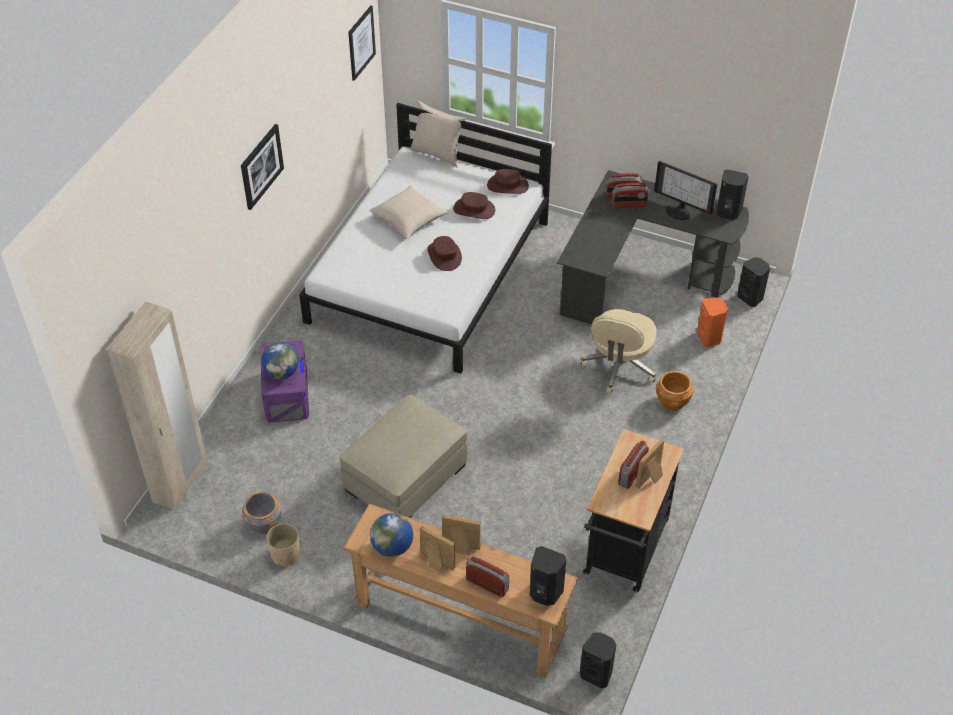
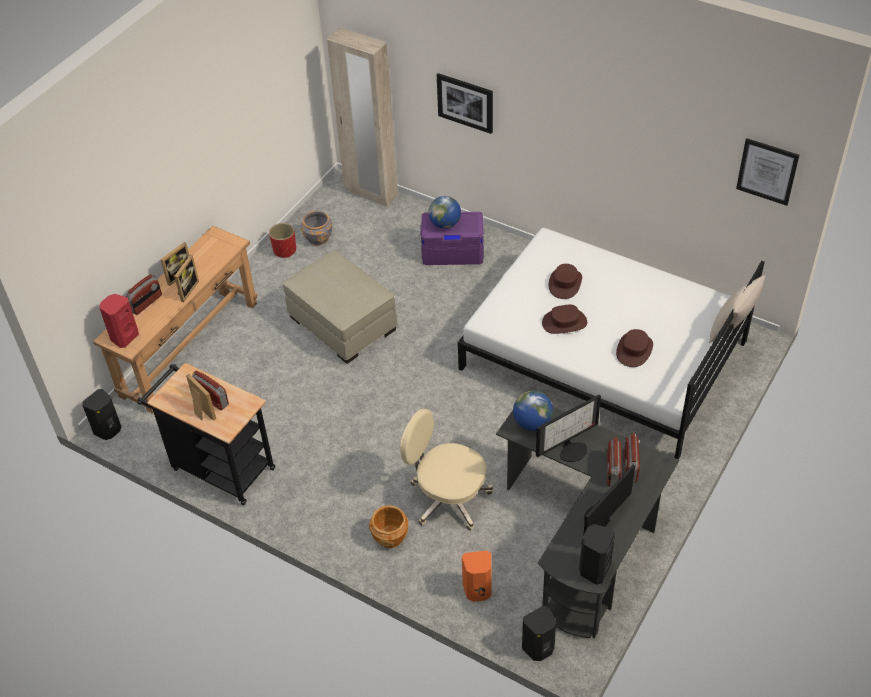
camera: 100 degrees right, 0 degrees up
picture [241,124,284,210] -> picture moved to [437,73,493,134]
beige planter [266,523,300,566] -> red planter [269,223,296,258]
beige pillow [369,185,448,239] -> none
globe [370,513,413,557] -> globe moved to [513,391,553,431]
brown hat [487,169,529,194] -> brown hat moved to [549,264,582,299]
black speaker [530,546,566,606] -> red speaker [99,294,139,348]
none -> monitor [536,394,601,462]

